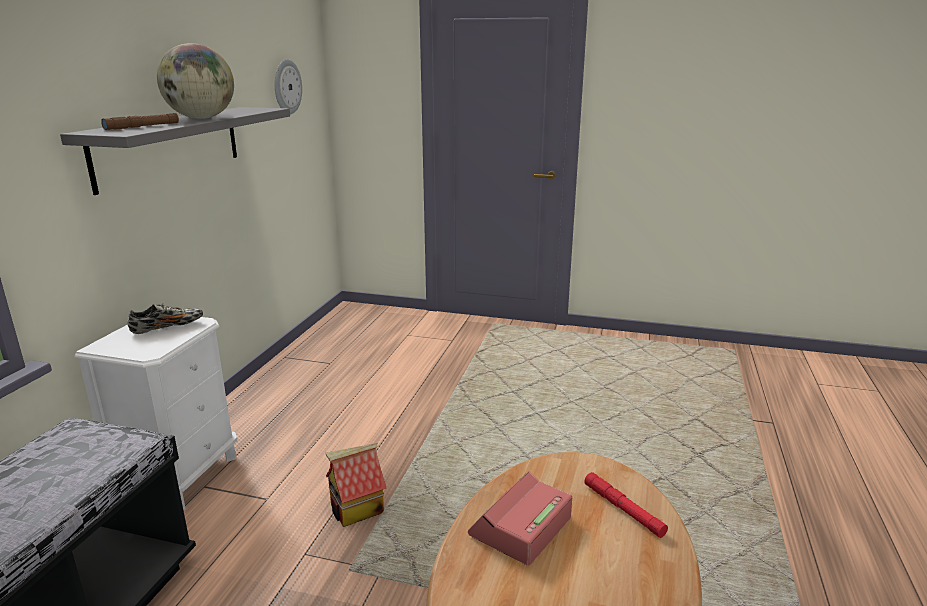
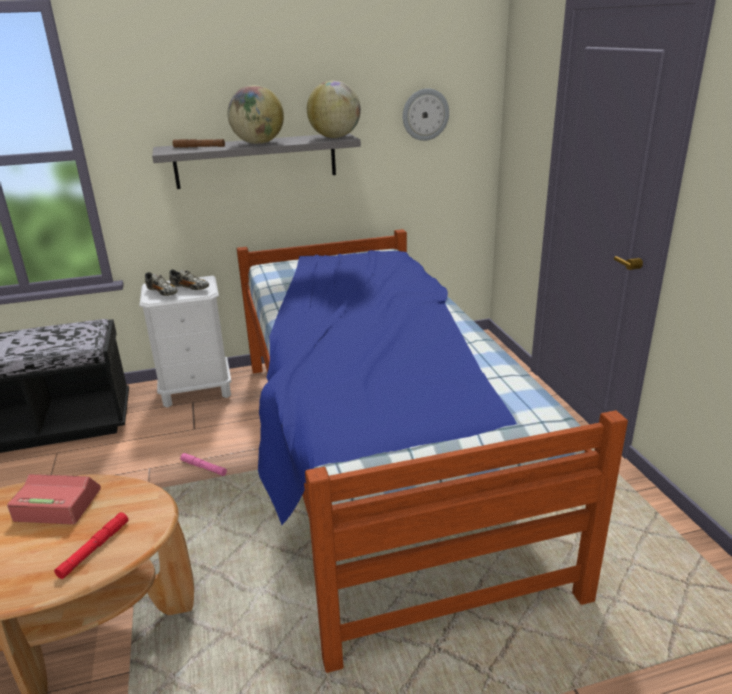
camera: 60 degrees right, 5 degrees up
toy house [325,443,386,527] -> pink flashlight [180,453,227,476]
none -> shoe [145,272,178,296]
none -> bed [237,229,628,673]
none -> globe [307,81,361,138]

